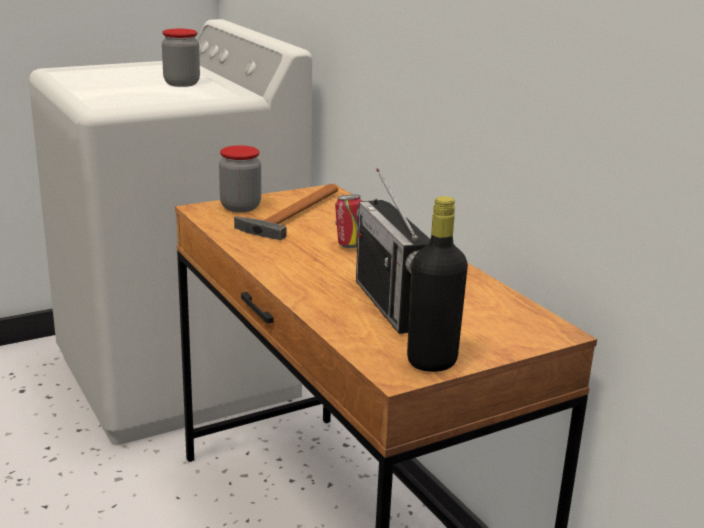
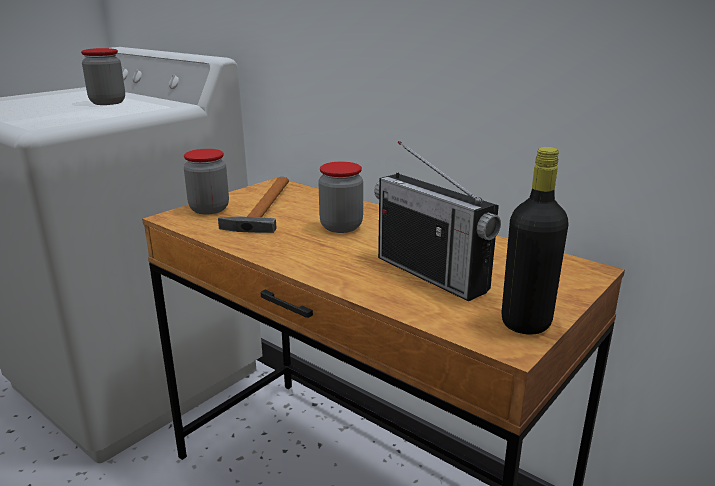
camera: 20 degrees left, 0 degrees up
can [335,194,362,248] -> jar [318,162,363,233]

